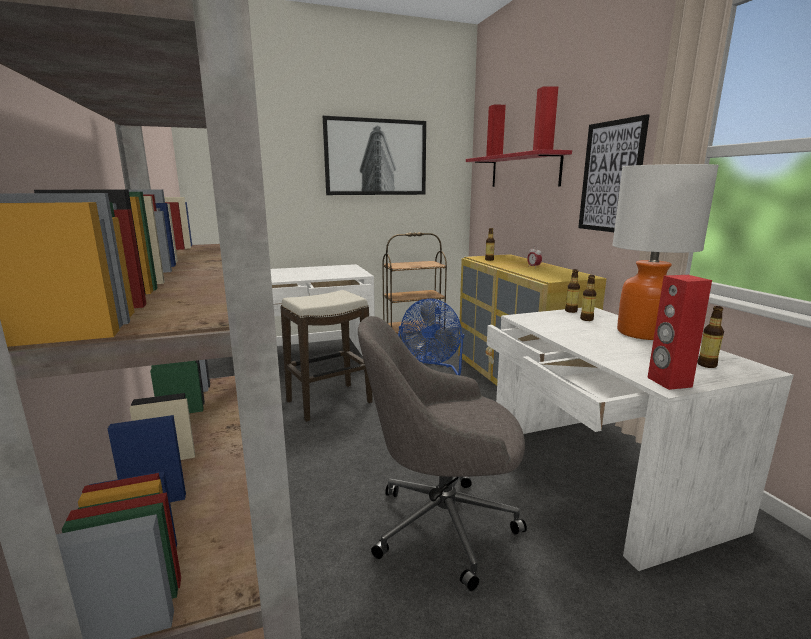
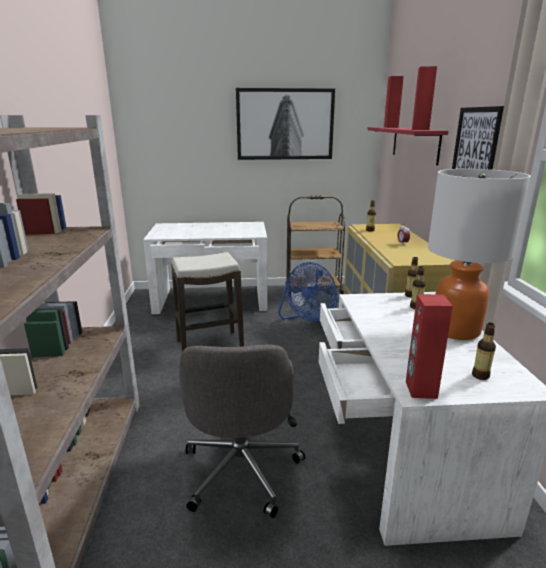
camera: 15 degrees right, 5 degrees up
grey office chair [358,316,527,591] -> grey office chair turned 105 degrees counterclockwise [179,345,305,518]

